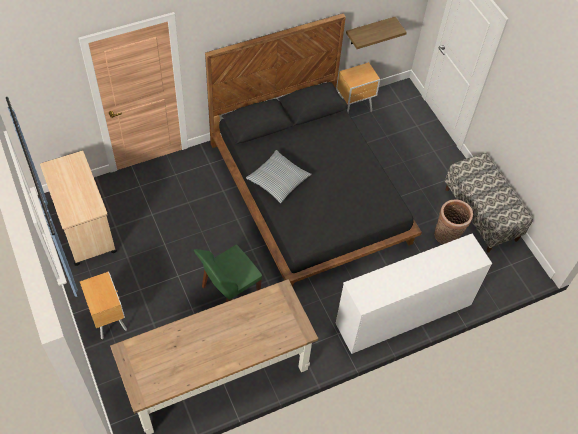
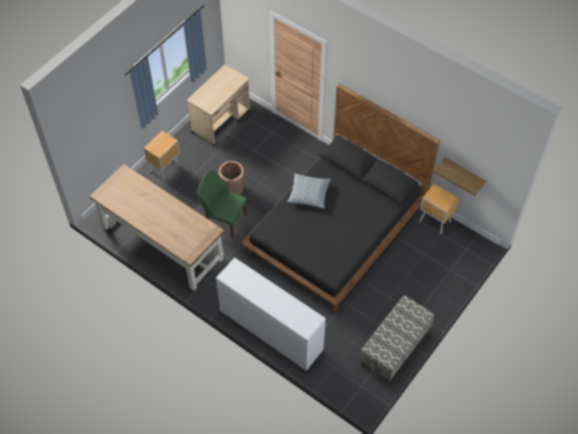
camera: 65 degrees right, 0 degrees up
basket [434,199,473,245] -> basket moved to [219,161,244,195]

